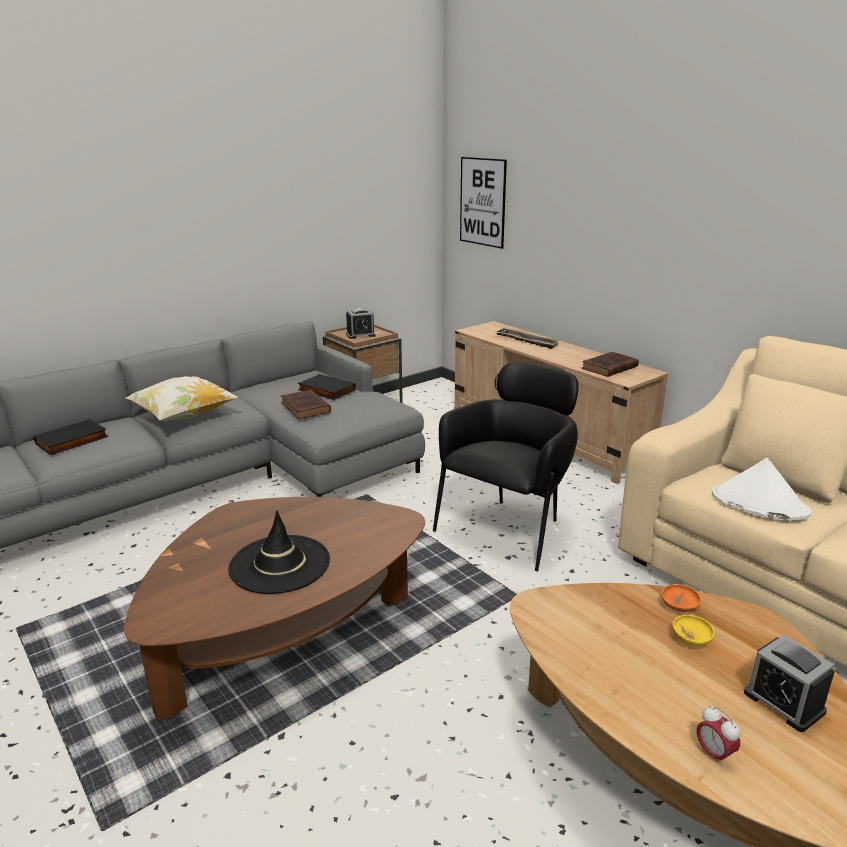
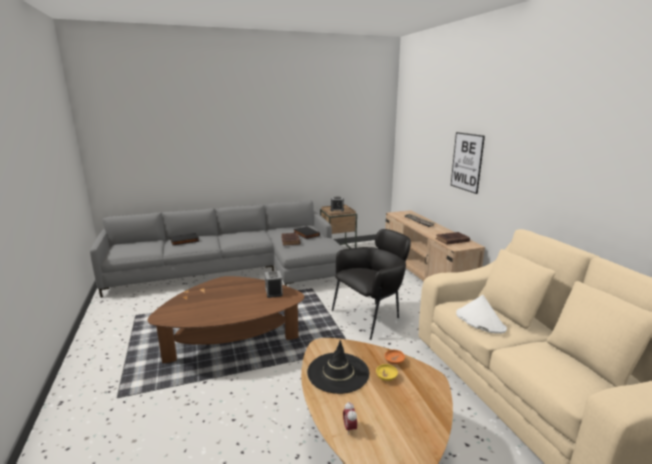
camera: 20 degrees right, 5 degrees down
pillow [126,376,238,421] -> none
black hat [228,510,330,594] -> black hat moved to [307,340,369,394]
picture [460,157,507,249] -> picture moved to [451,132,485,194]
alarm clock [744,635,835,732] -> alarm clock moved to [265,271,283,298]

